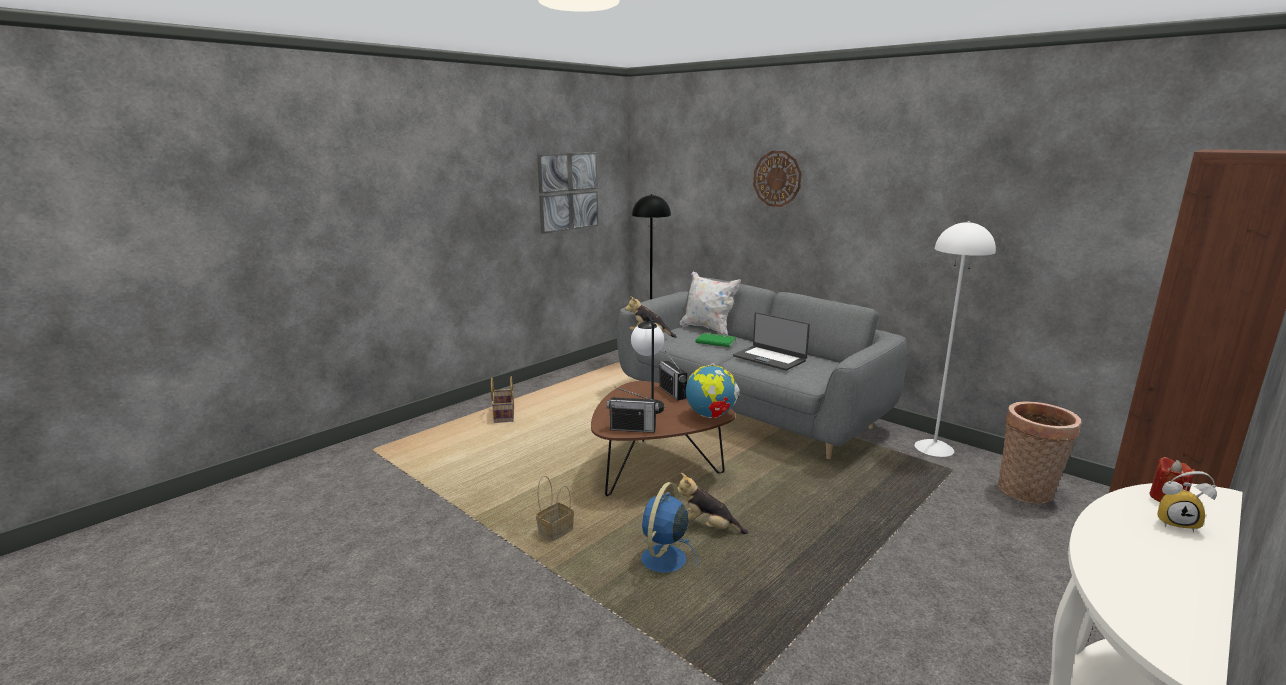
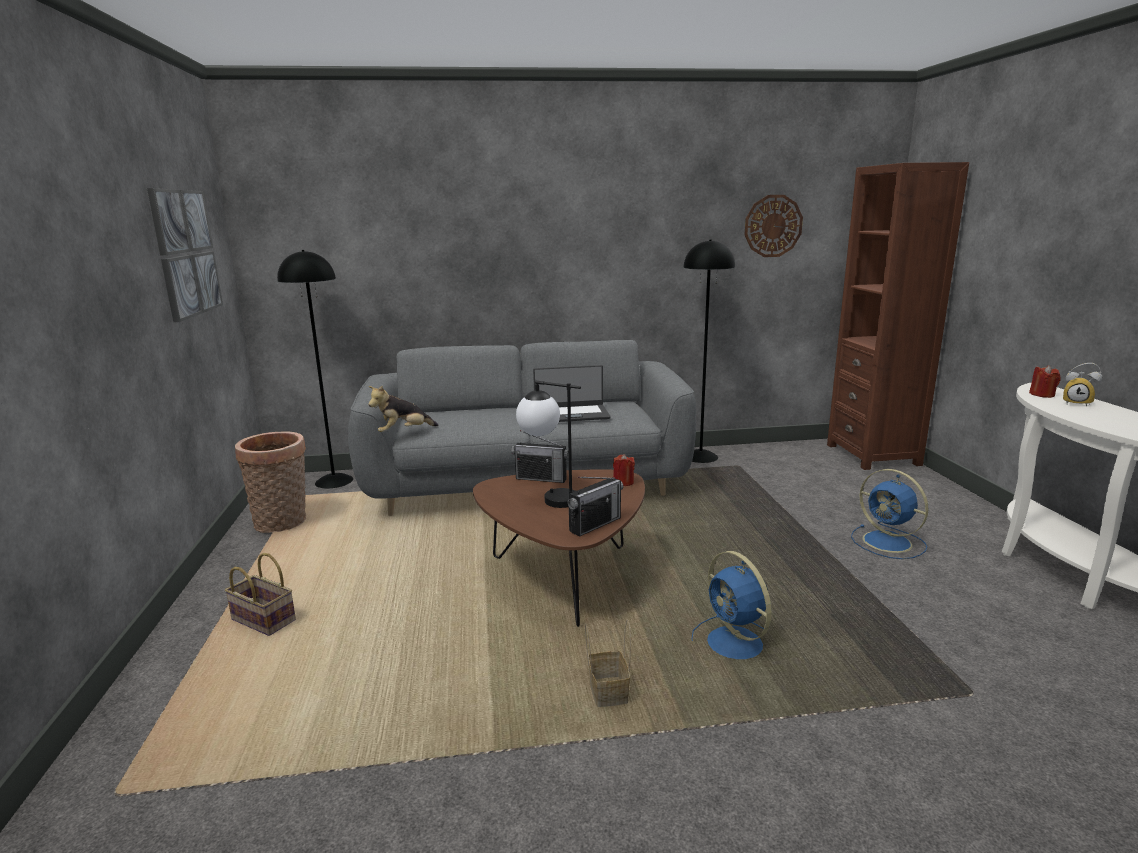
camera: 50 degrees left, 0 degrees up
plush toy [673,473,748,534] -> none
white pillow [680,271,741,336] -> none
globe [686,363,740,418] -> red candle [613,454,635,486]
green book [696,333,737,347] -> none
wall clock [753,151,802,207] -> wall clock moved to [745,195,803,257]
white floor lamp [914,221,996,457] -> black floor lamp [683,239,735,463]
basket [998,401,1082,503] -> basket moved to [235,432,306,533]
alarm clock [1157,471,1217,532] -> alarm clock turned 60 degrees clockwise [1063,363,1102,407]
none -> blue fan [851,469,928,559]

